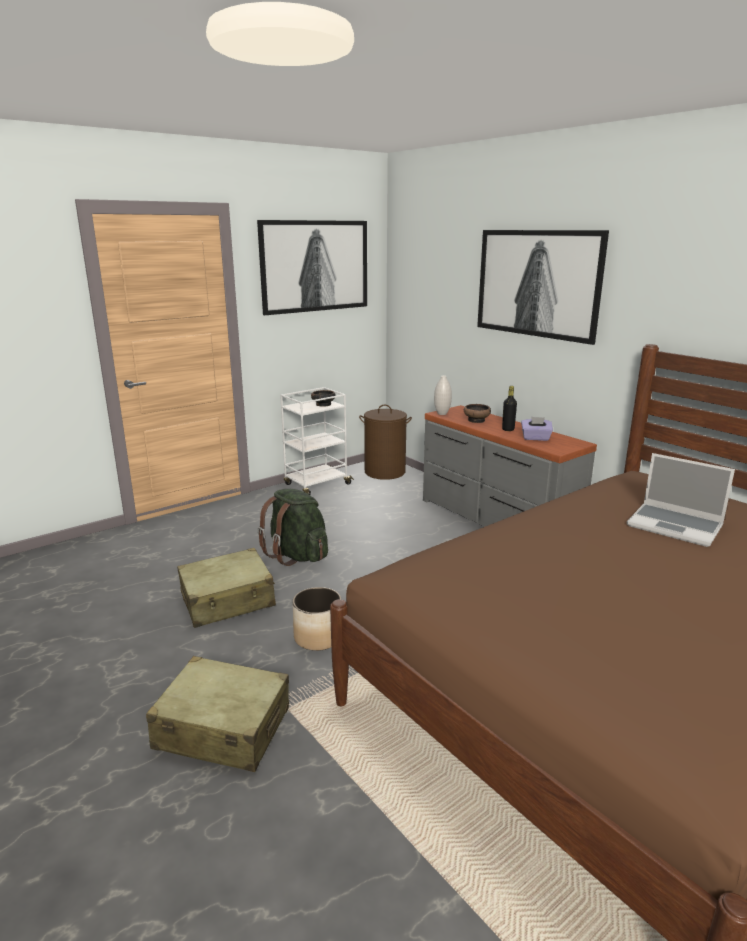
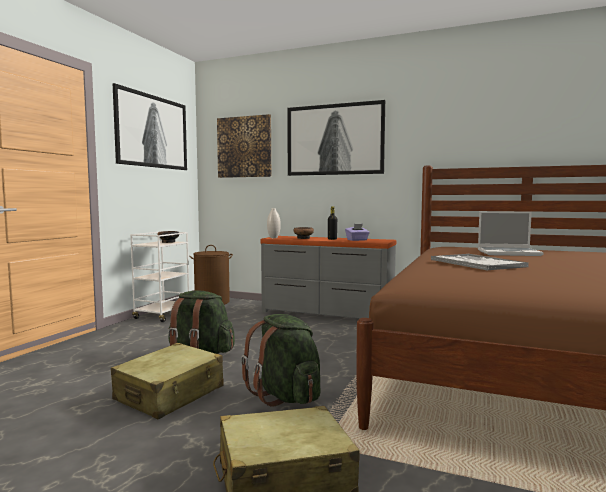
camera: 30 degrees left, 15 degrees down
planter [292,587,341,651] -> green backpack [241,314,321,407]
none -> picture [217,114,271,178]
none -> tray [431,254,529,271]

